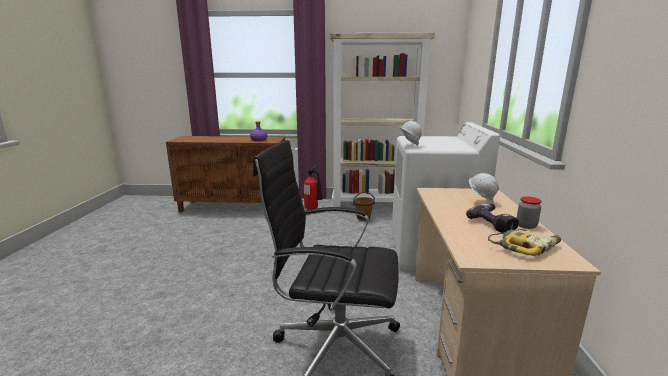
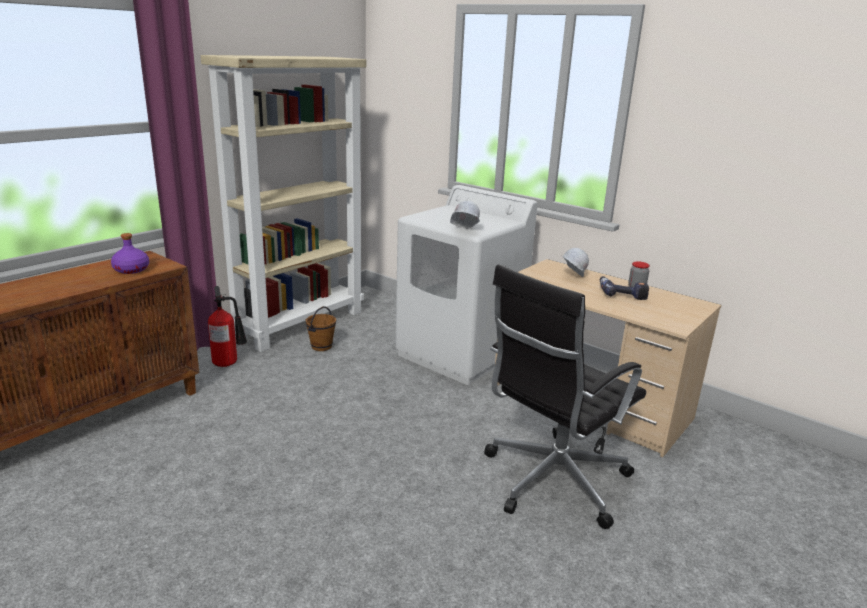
camera: 55 degrees left, 5 degrees up
power drill [488,229,561,256] -> none

